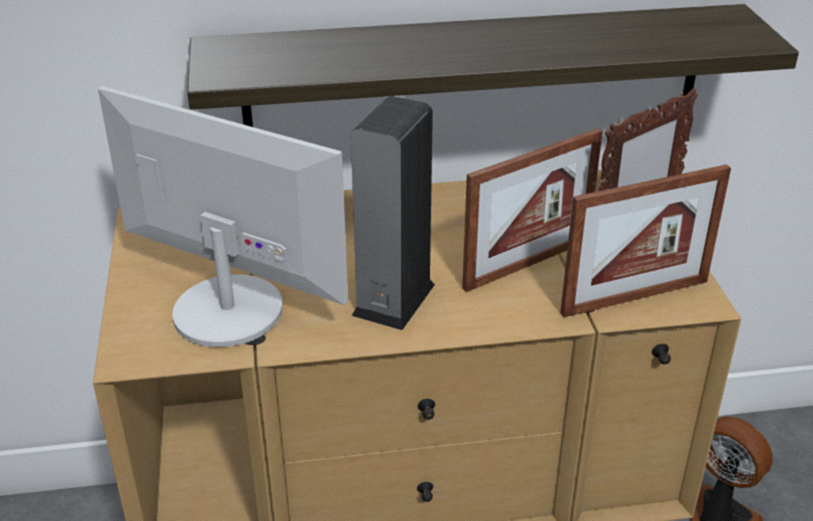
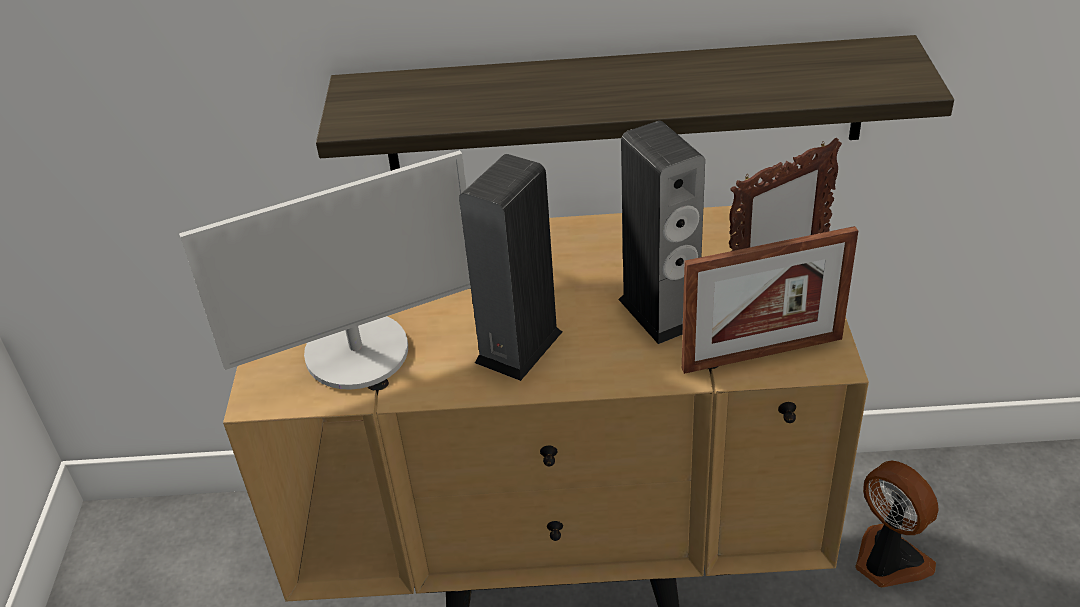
camera: 10 degrees right, 5 degrees up
monitor [98,86,348,347] -> monitor turned 120 degrees clockwise [179,150,471,390]
picture frame [462,128,603,292] -> speaker [618,121,705,344]

